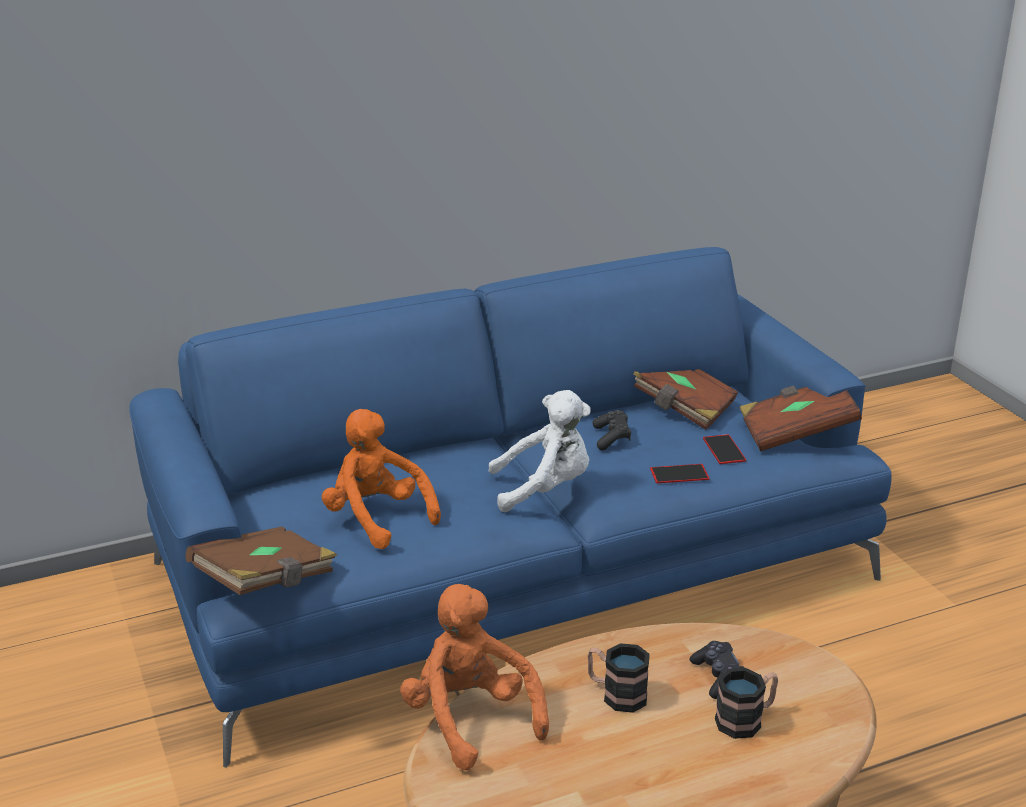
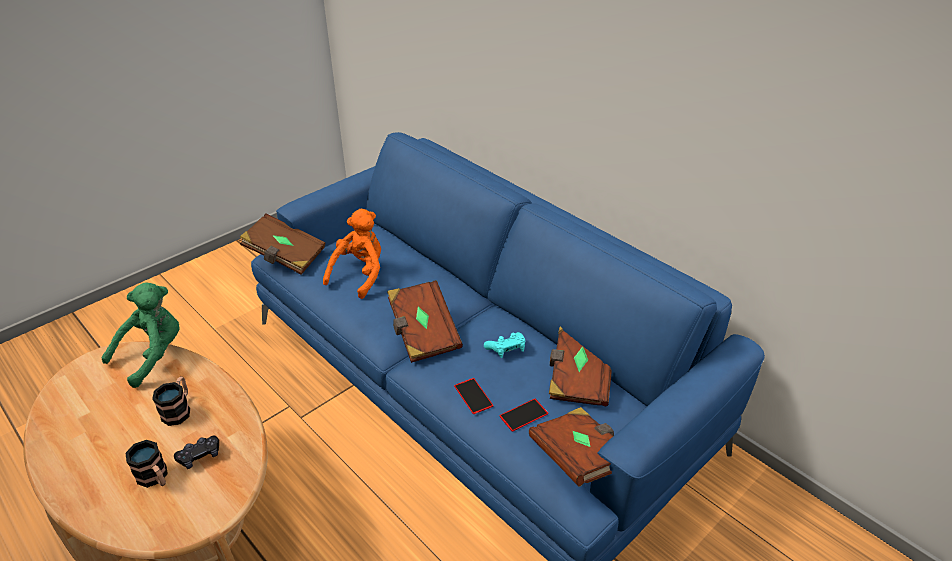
camera: 70 degrees right, 10 degrees up
orange plush toy [400,584,549,770] -> green plush toy [102,282,180,388]
white plush toy [489,390,591,512] -> brown book [387,280,463,363]
black game controller [593,410,631,450] -> turquoise game controller [484,332,525,358]

